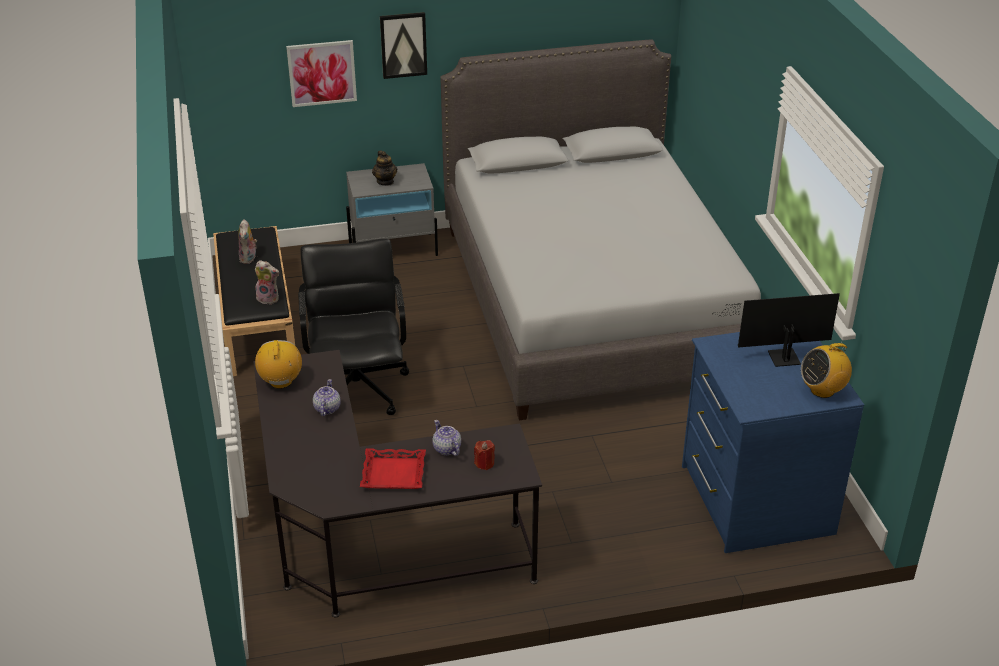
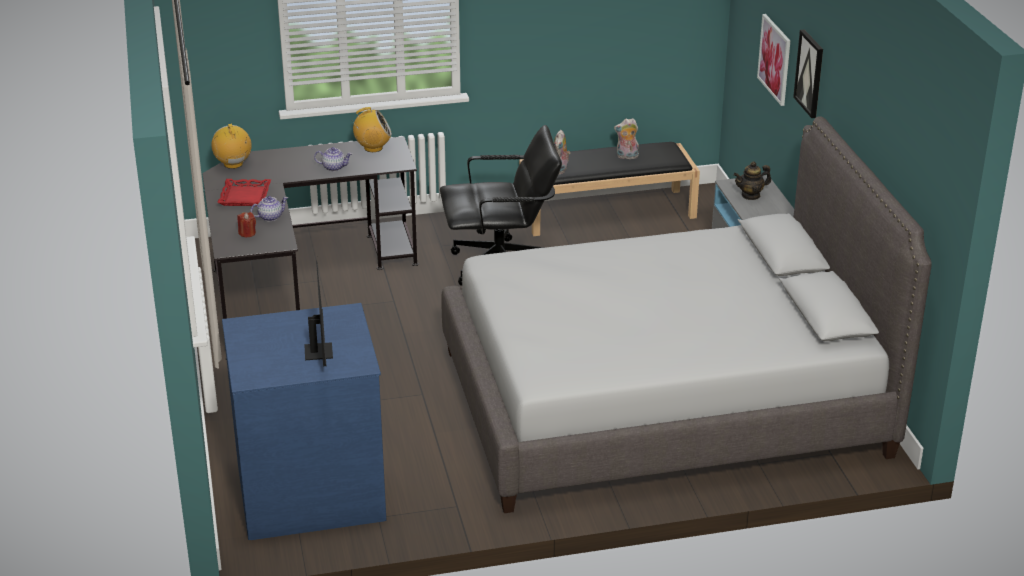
camera: 90 degrees right, 5 degrees down
radio [801,340,852,398] -> radio moved to [211,124,252,169]

